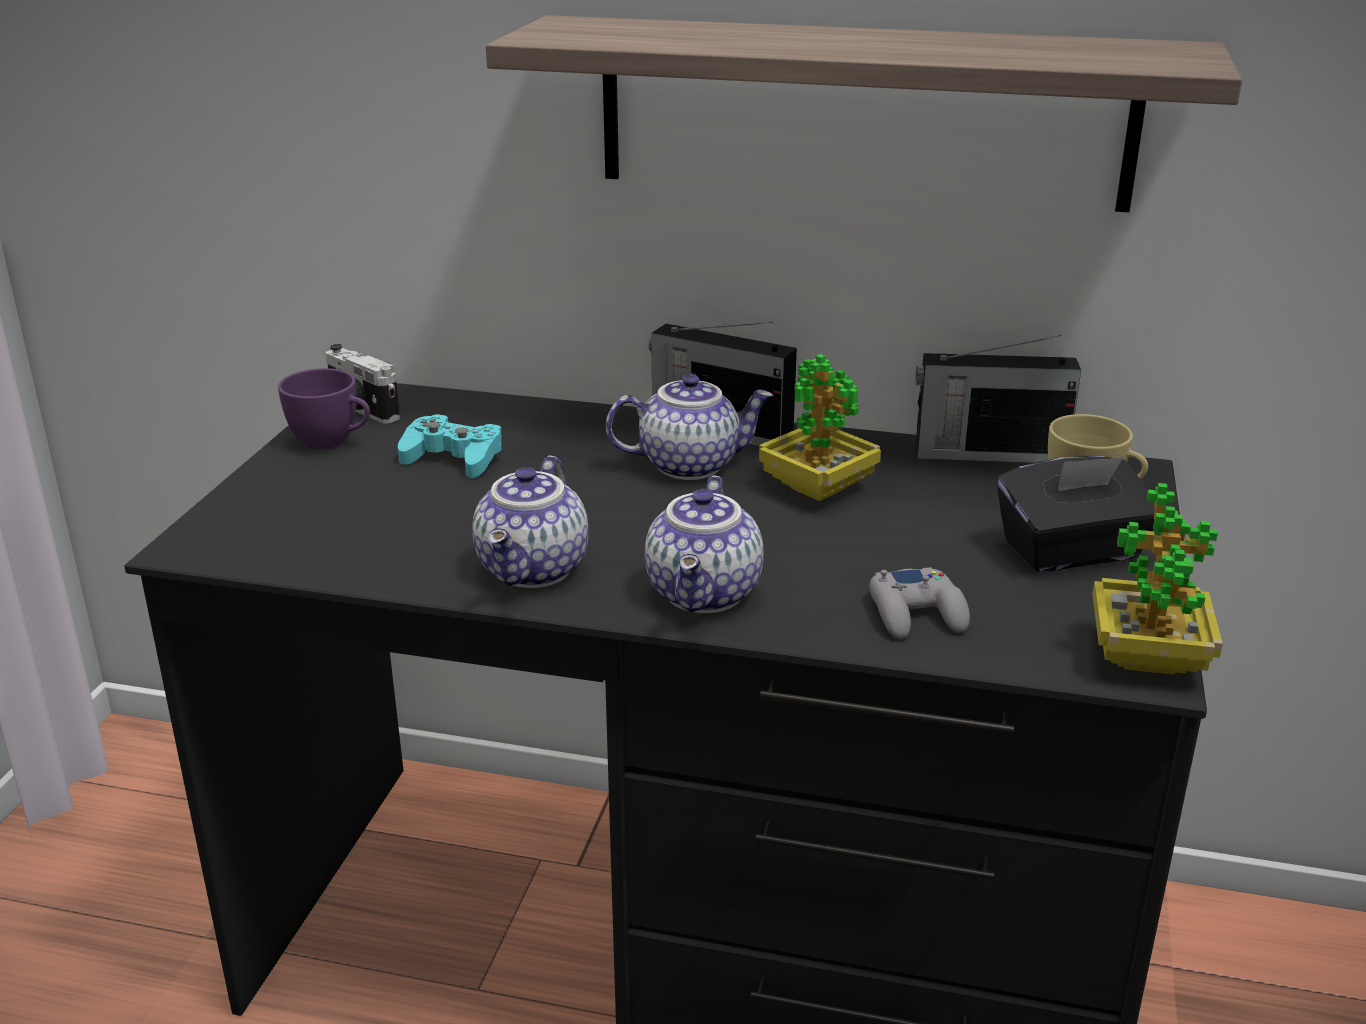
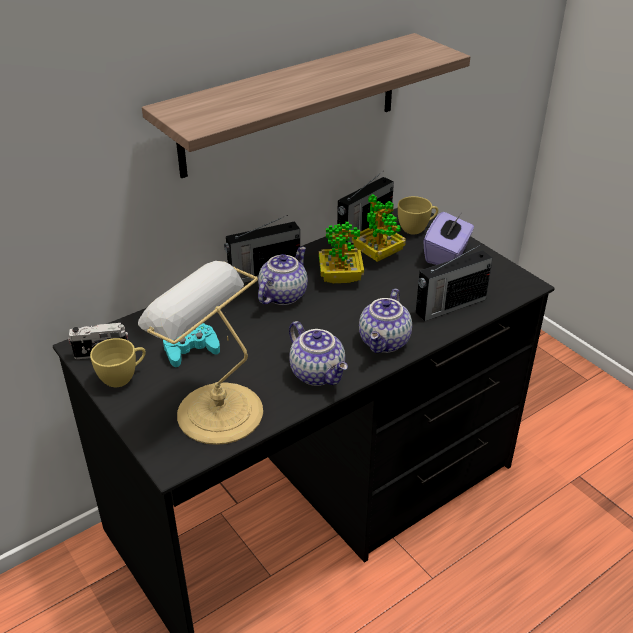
camera: 50 degrees left, 10 degrees up
purple cup [278,368,370,449] -> yellow cup [90,338,146,387]
teapot [645,475,764,613] -> teapot turned 60 degrees clockwise [359,288,412,353]
grey game controller [870,567,970,639] -> radio [416,244,493,321]
black tissue box [997,456,1155,571] -> purple tissue box [423,212,474,265]
potted plant [1092,483,1223,675] -> potted plant moved to [352,194,406,262]
none -> table lamp [138,261,263,445]

